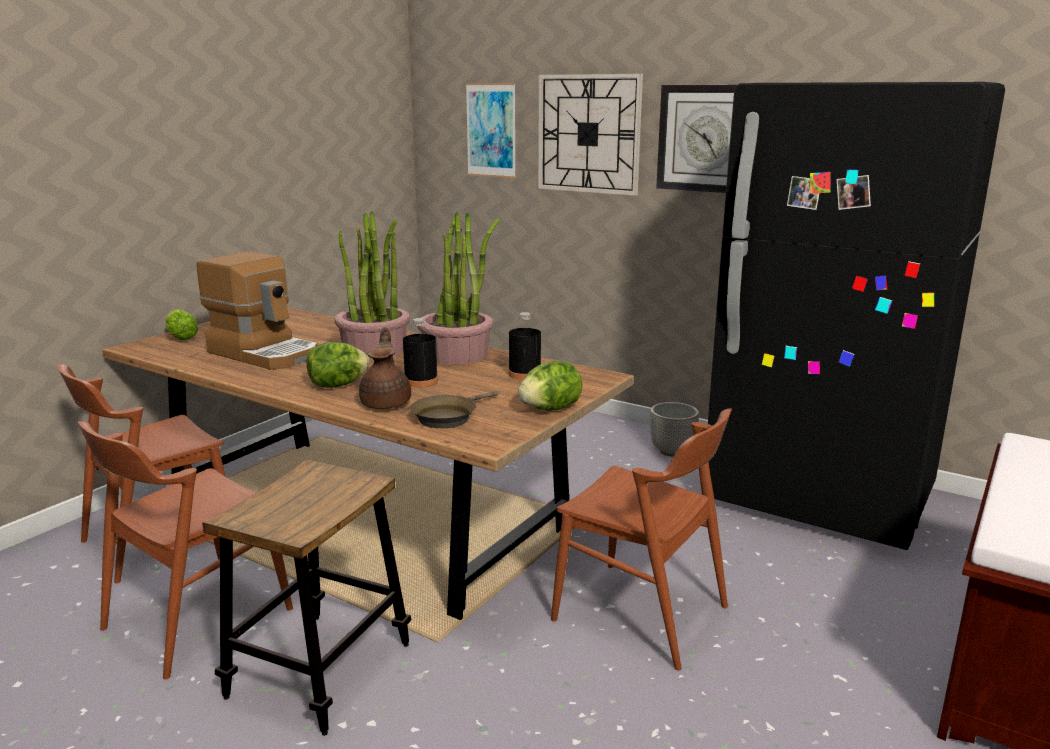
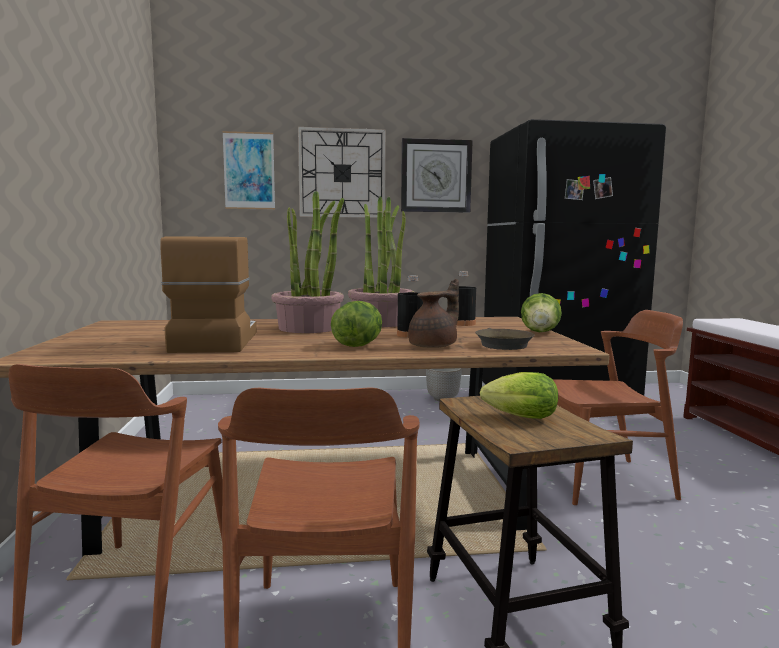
camera: 40 degrees left, 10 degrees down
lettuce [166,309,198,340] -> lettuce moved to [480,372,558,419]
coffee machine [197,252,318,370] -> coffee machine turned 90 degrees counterclockwise [160,236,257,353]
brown teapot [359,327,411,409] -> brown teapot turned 90 degrees clockwise [408,279,459,348]

